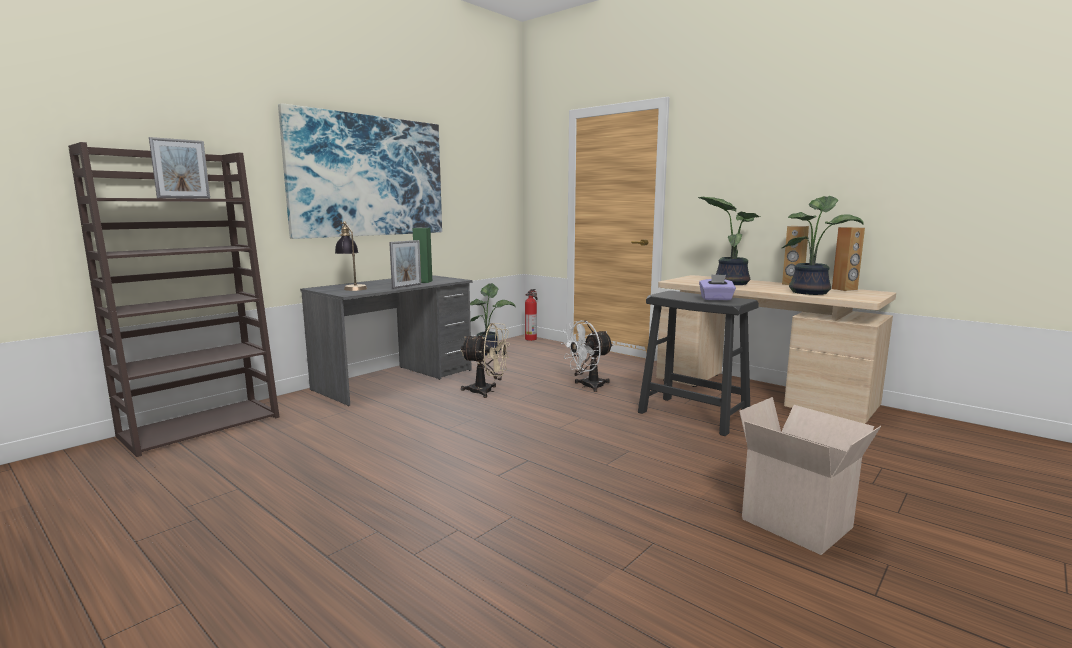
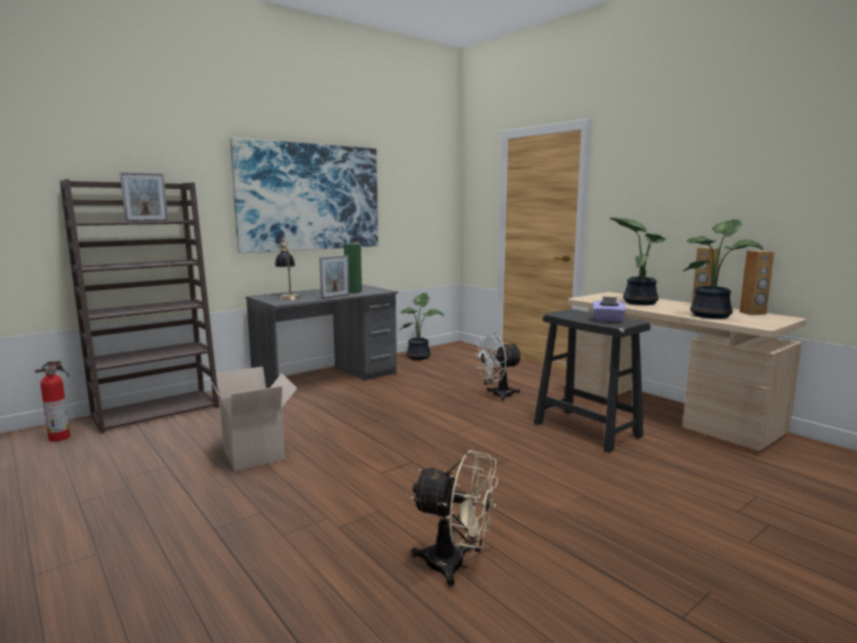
camera: 10 degrees right, 0 degrees up
beige fan [461,323,510,398] -> beige fan moved to [411,450,498,587]
fire extinguisher [525,289,537,341] -> fire extinguisher moved to [35,361,70,442]
cardboard box [739,397,881,555] -> cardboard box moved to [210,366,298,471]

